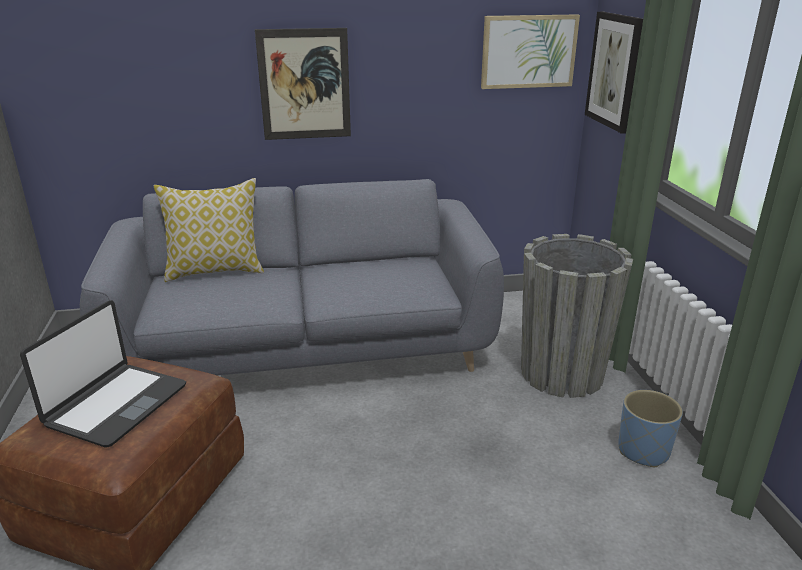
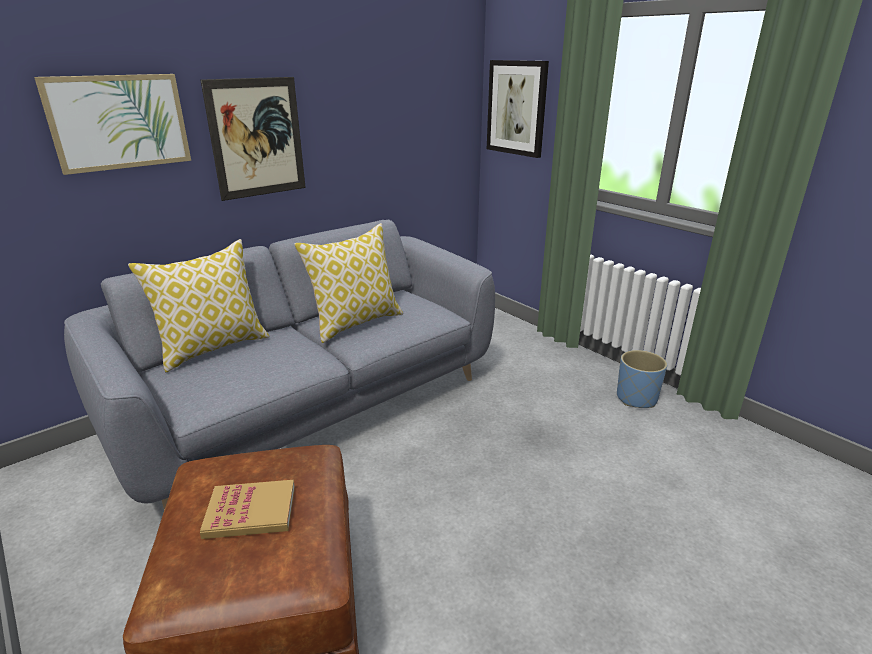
camera: 30 degrees left, 0 degrees up
laptop [20,300,186,448] -> book [200,480,295,539]
picture [481,14,580,89] -> picture moved to [34,74,191,175]
grey planter [521,234,633,398] -> none
none -> pillow [294,223,403,343]

